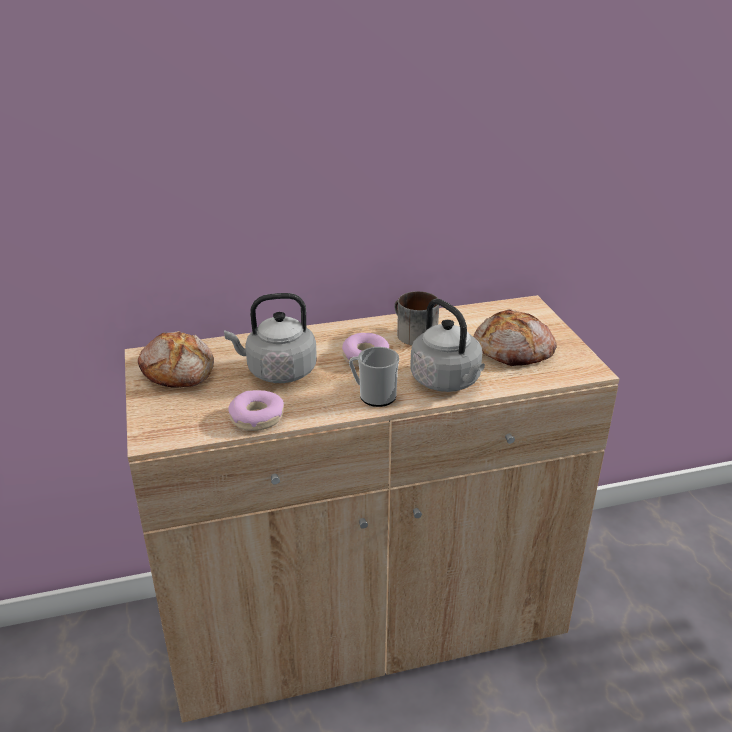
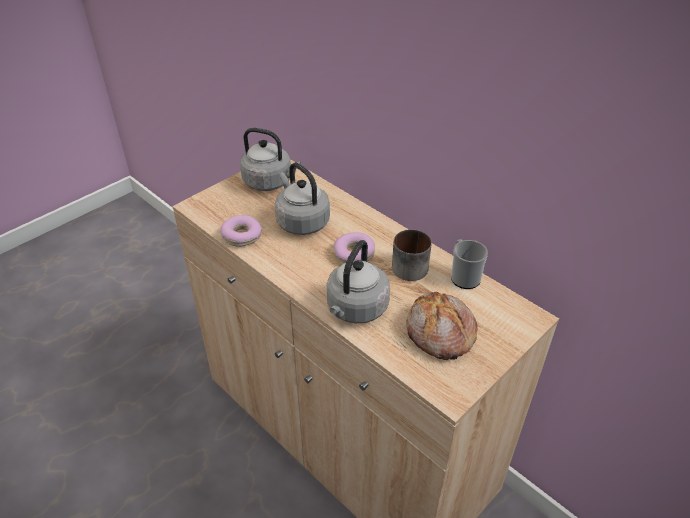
camera: 60 degrees right, 10 degrees up
bread [138,331,214,388] -> grey kettle [240,128,301,191]
mug [349,347,399,407] -> mug moved to [451,239,488,289]

